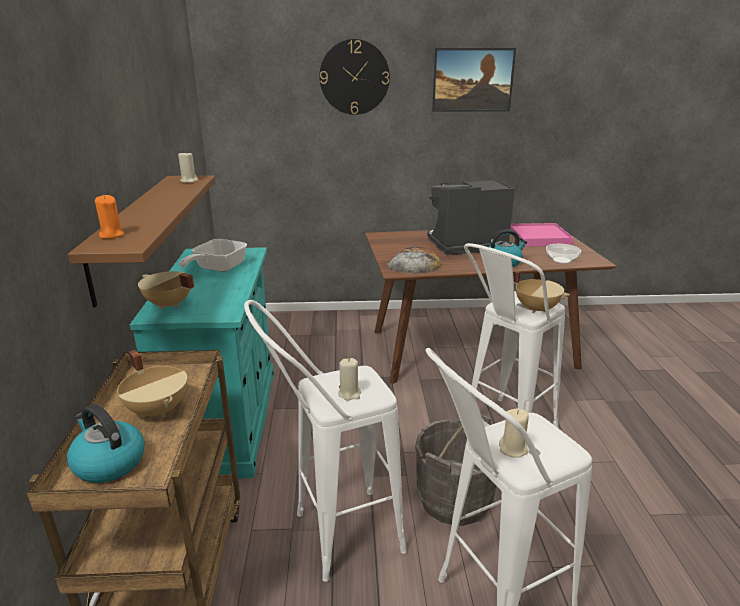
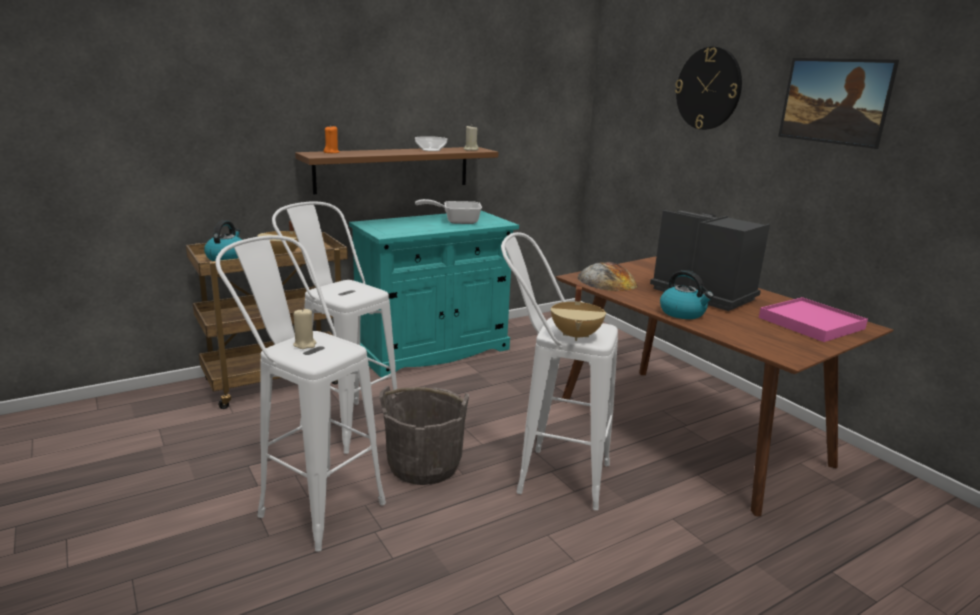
camera: 60 degrees right, 5 degrees down
beige cooking pot [138,271,194,309] -> none
beige candle [338,358,361,400] -> none
bowl [546,244,581,264] -> bowl moved to [415,136,447,151]

